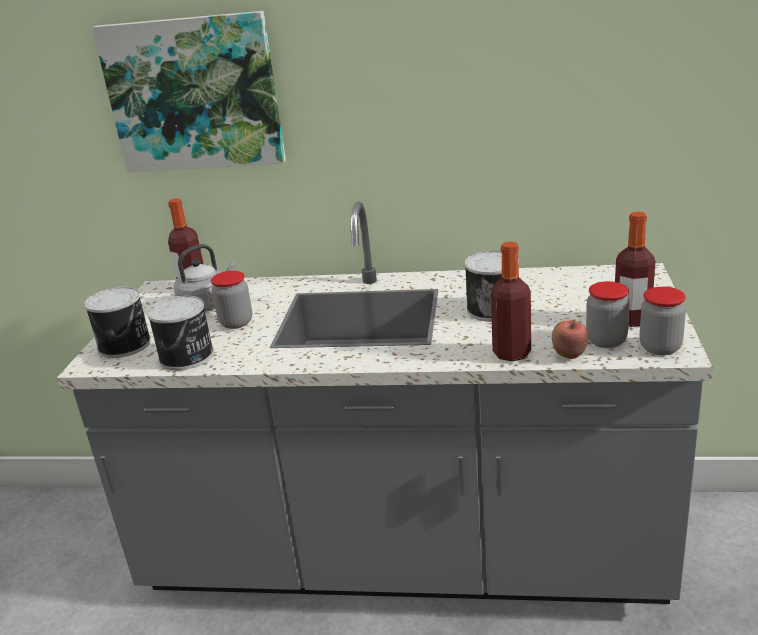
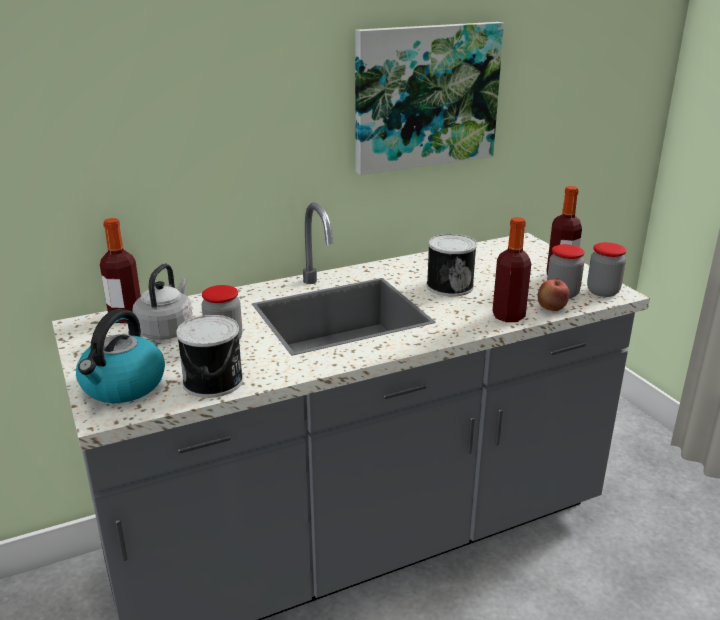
camera: 35 degrees left, 0 degrees up
can [84,287,151,358] -> kettle [76,309,165,403]
picture [92,11,286,172] -> picture moved to [355,22,504,175]

